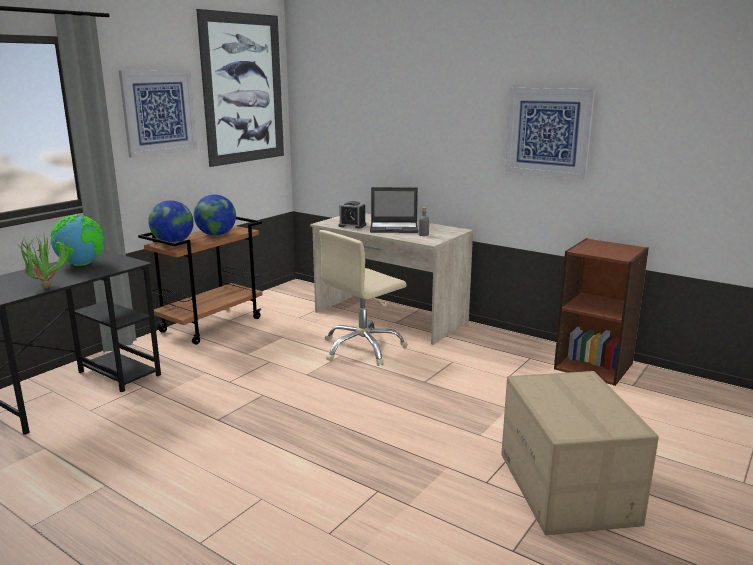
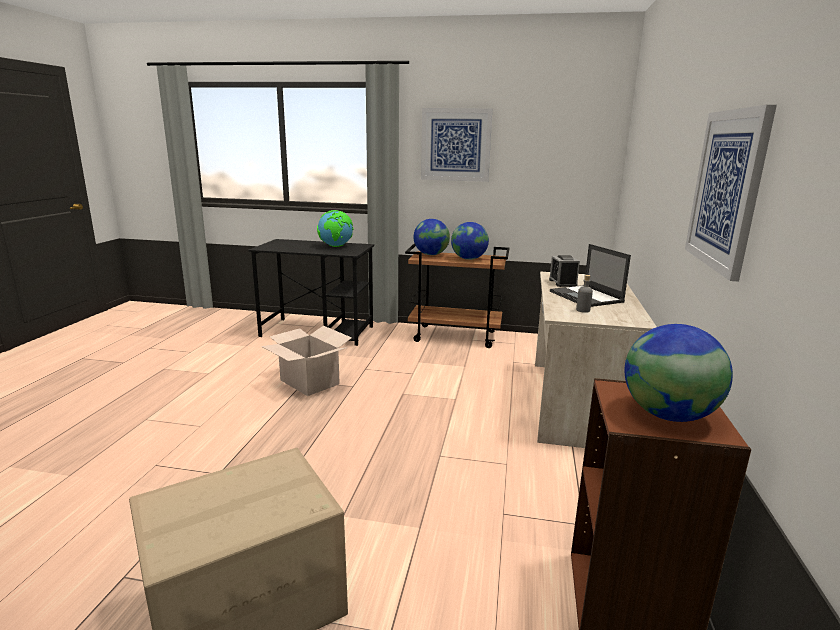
camera: 65 degrees right, 0 degrees up
potted plant [19,234,70,288] -> none
picture [196,9,284,167] -> none
beige office chair [319,230,408,366] -> none
none -> cardboard box [261,326,352,396]
none -> globe [624,324,733,422]

